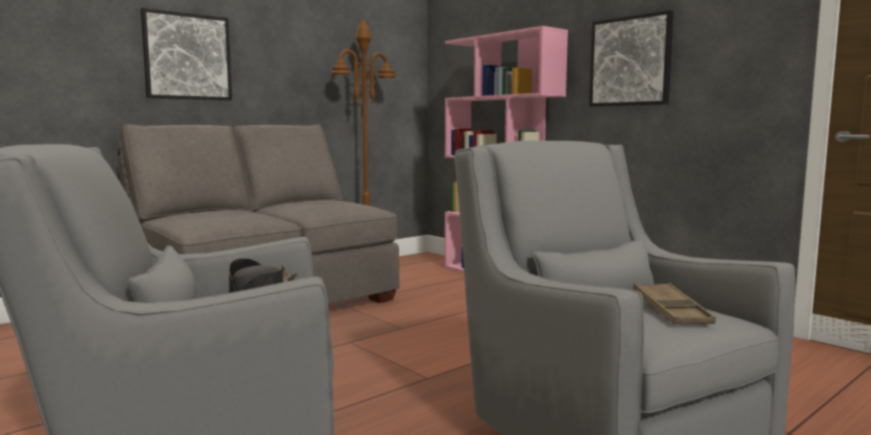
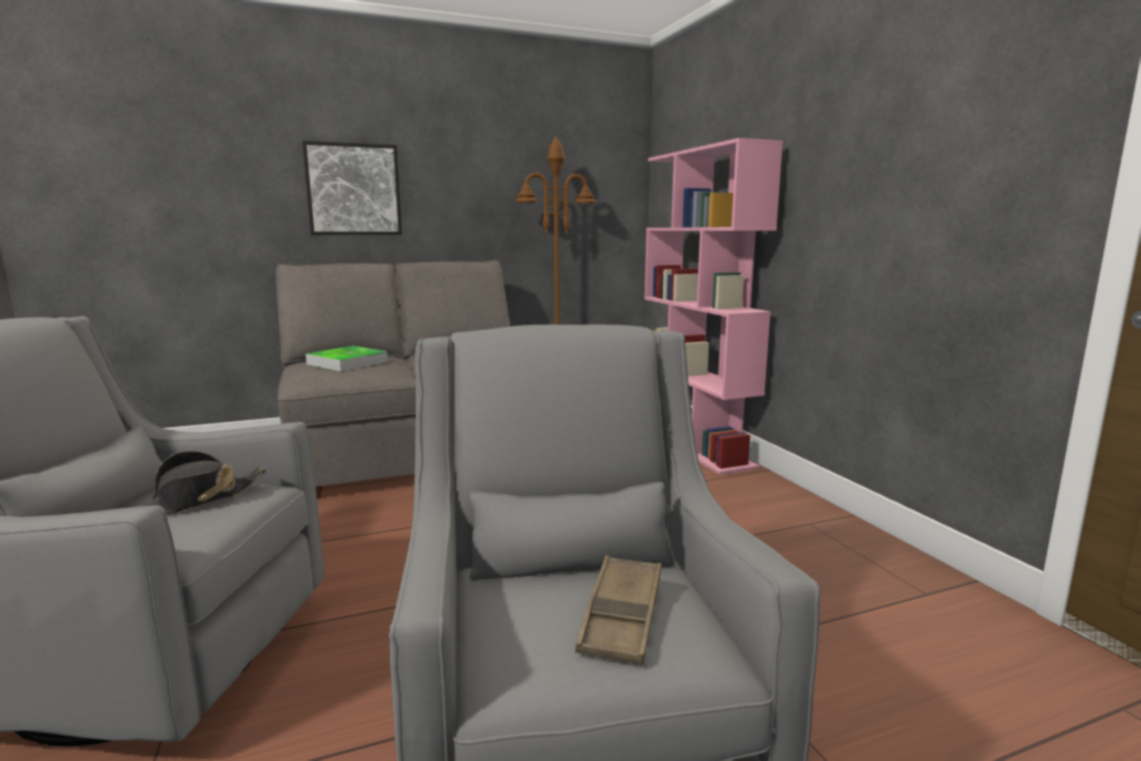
camera: 20 degrees right, 5 degrees up
picture [589,10,674,106] -> none
none -> tray [306,346,388,371]

